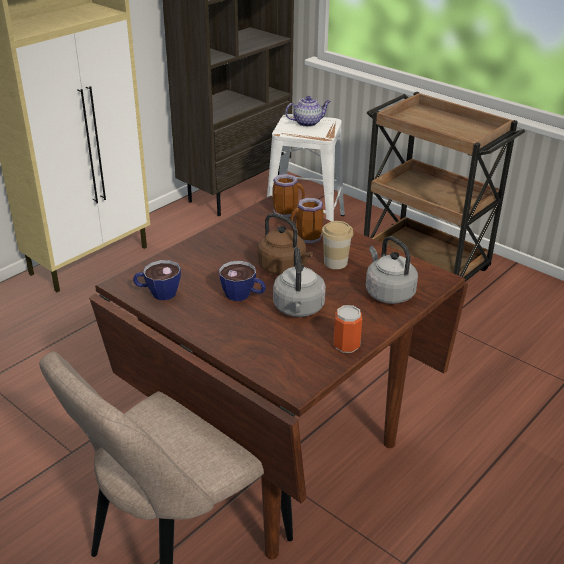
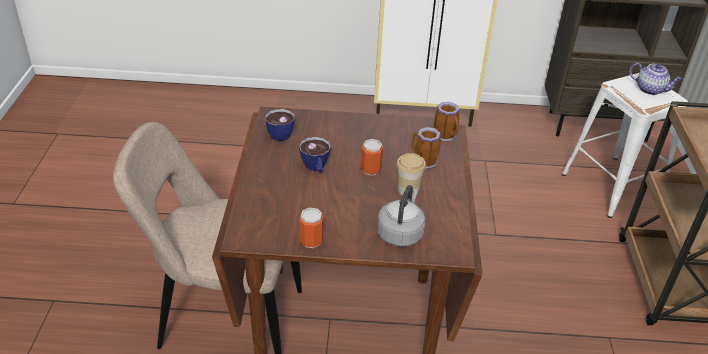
camera: 50 degrees right, 5 degrees up
brown kettle [257,213,313,275] -> can [360,139,383,176]
grey kettle [273,247,326,317] -> none

